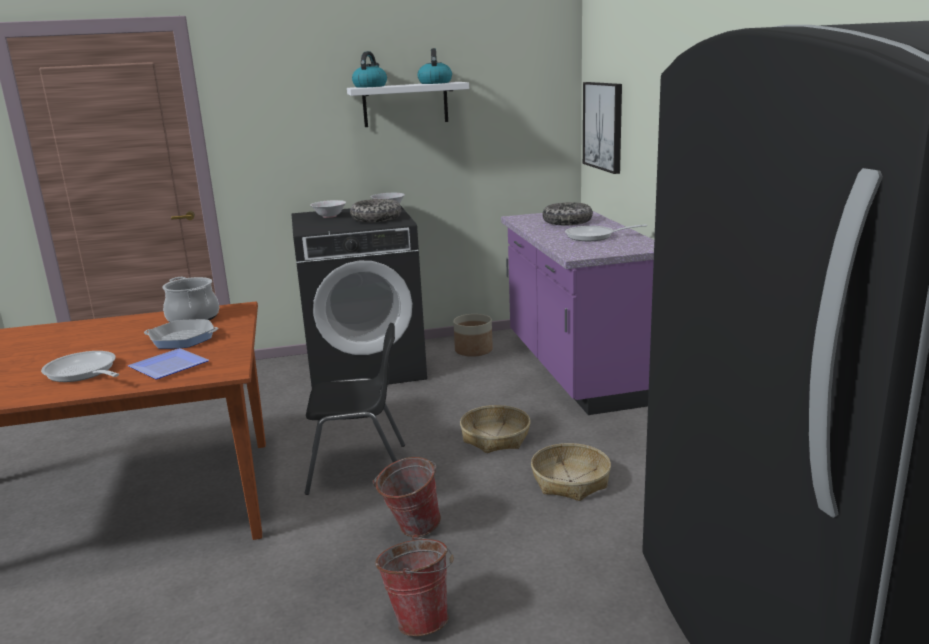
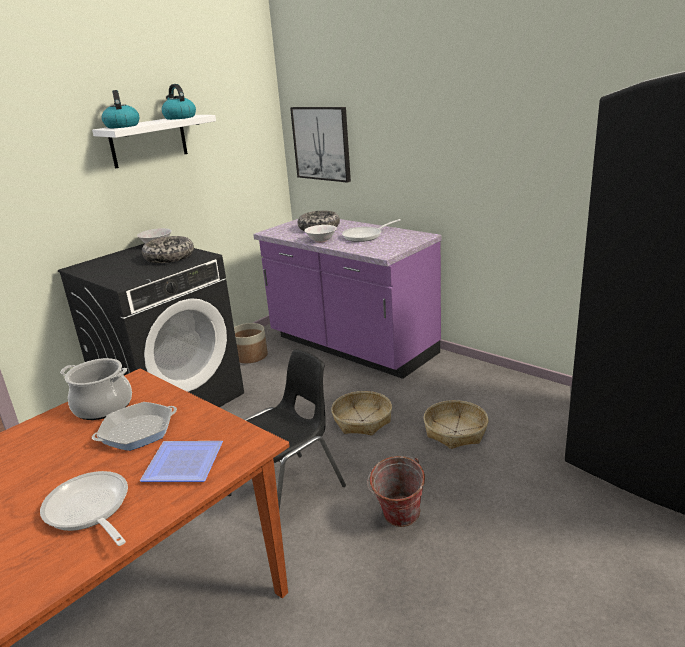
camera: 35 degrees left, 5 degrees up
frying pan [41,351,119,382] -> frying pan turned 45 degrees clockwise [40,471,128,546]
white bowl [311,200,346,218] -> white bowl moved to [304,225,337,243]
bucket [375,534,454,636] -> none

